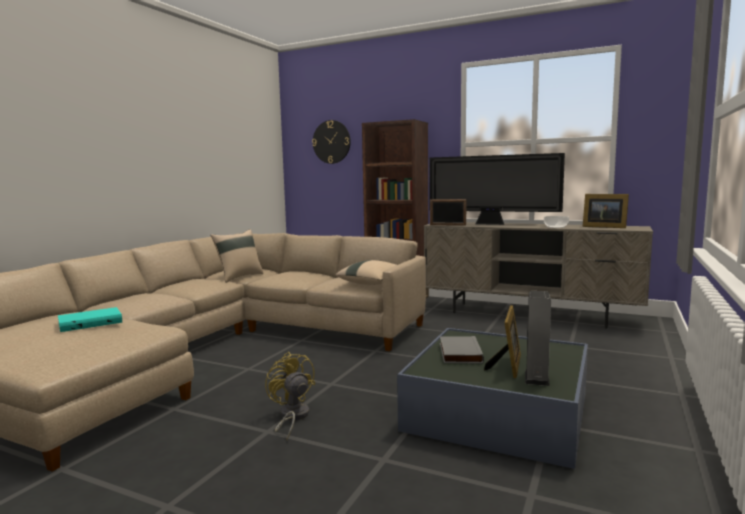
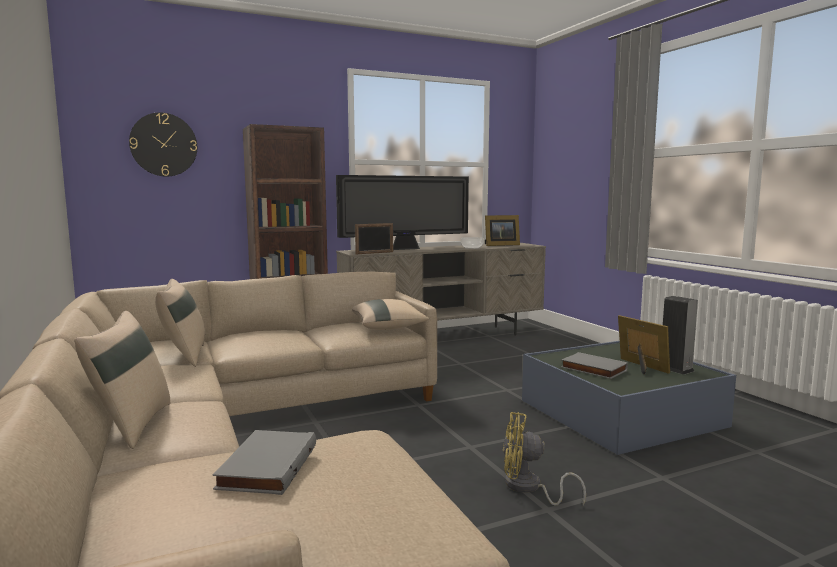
camera: 50 degrees left, 0 degrees up
turquoise book [58,307,122,332] -> grey book [212,430,316,495]
none -> beige pillow [74,311,170,449]

